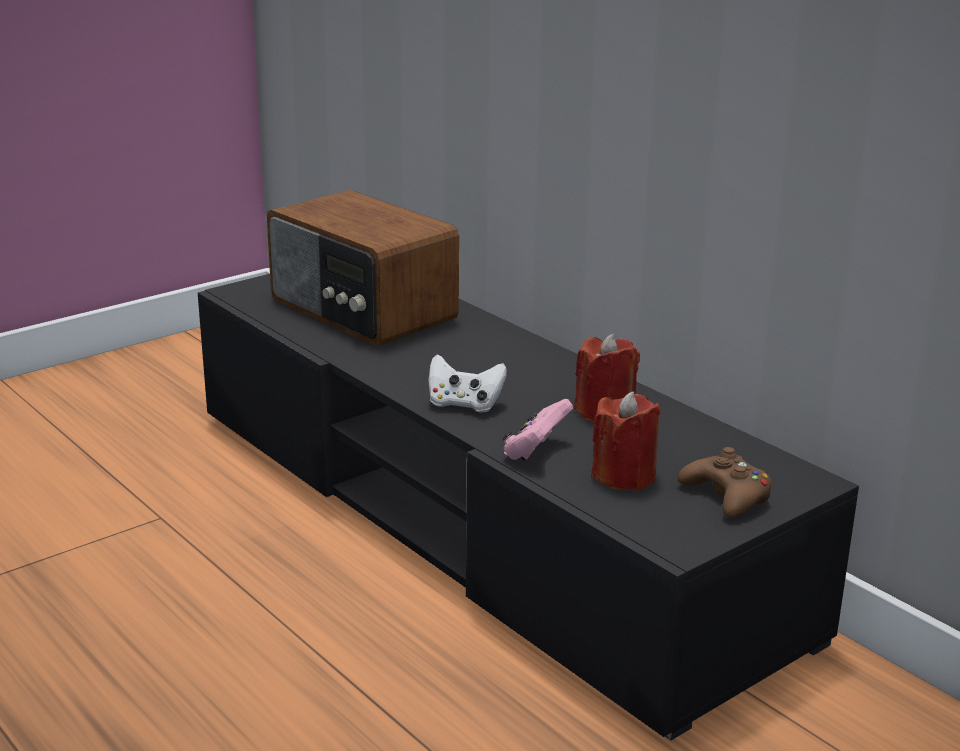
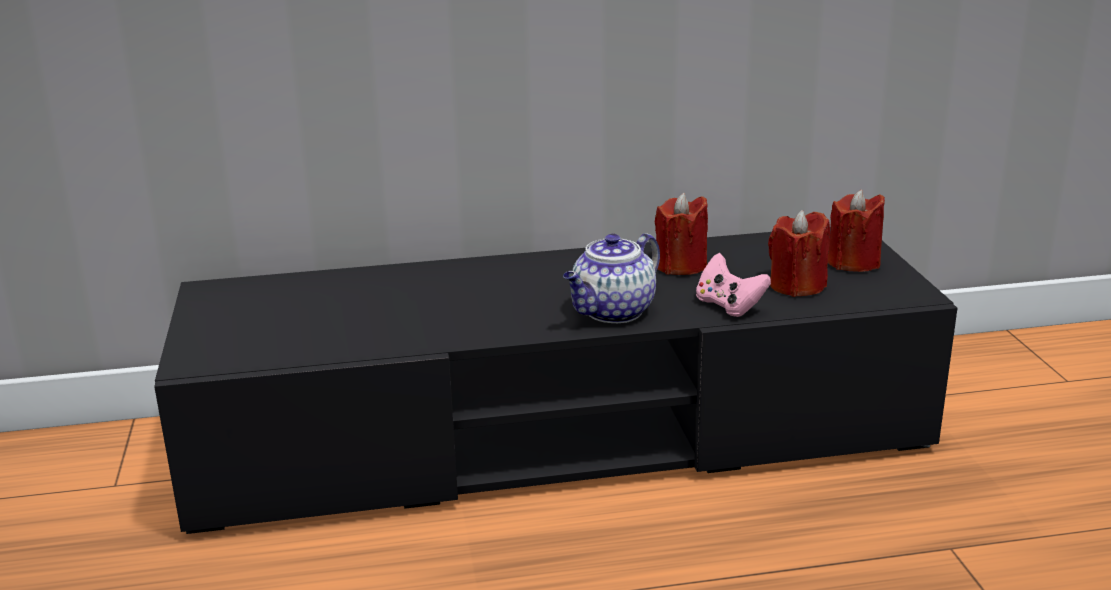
camera: 60 degrees left, 0 degrees up
radio [267,190,459,346] -> none
white game controller [428,355,507,413] -> teapot [563,234,660,323]
brown game controller [678,447,772,518] -> red candle [828,189,885,272]

